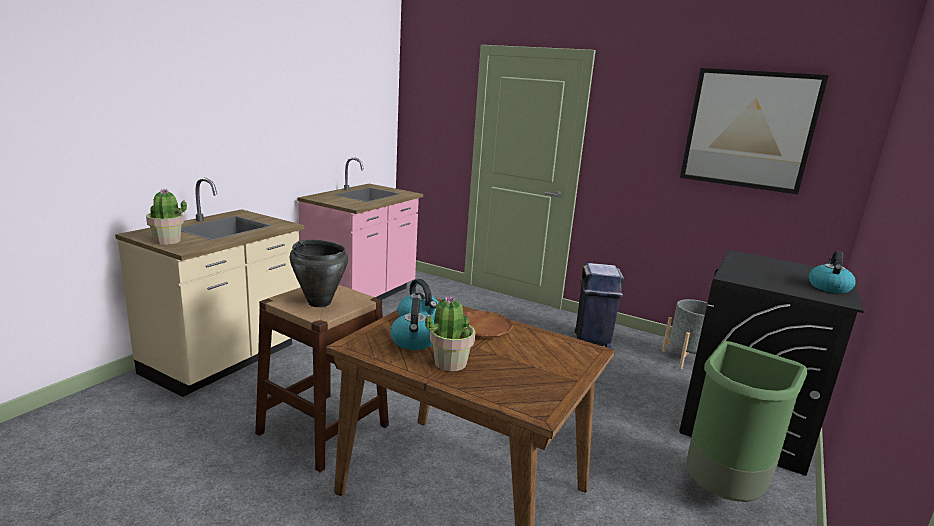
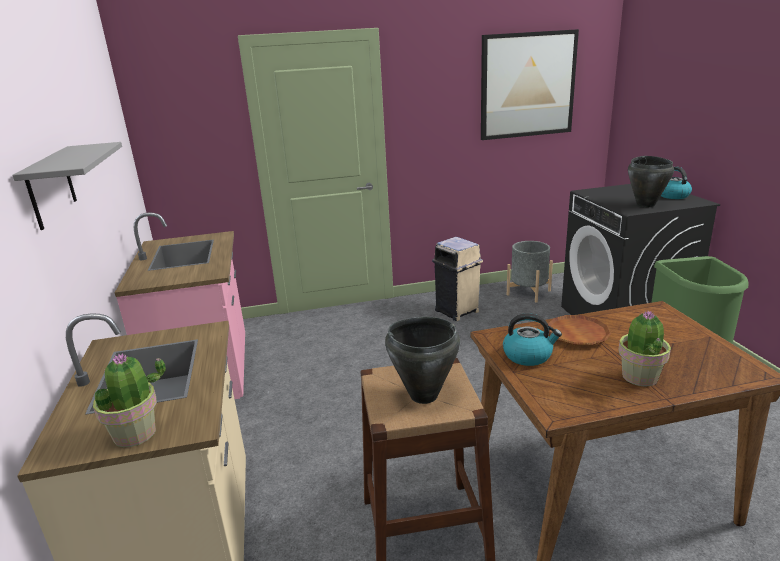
camera: 40 degrees left, 5 degrees up
kettle [390,298,434,350] -> none
blue trash can [575,263,624,348] -> beige trash can [432,237,483,321]
none -> grey shelf [12,142,122,230]
none -> black cooking pot [628,156,674,207]

